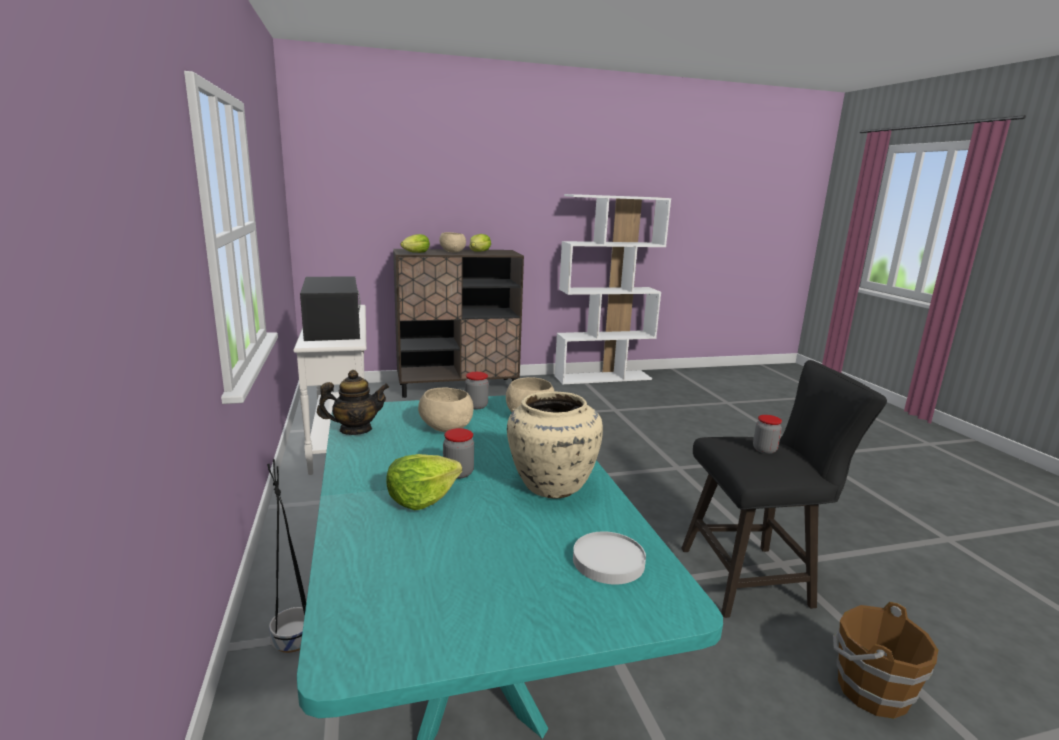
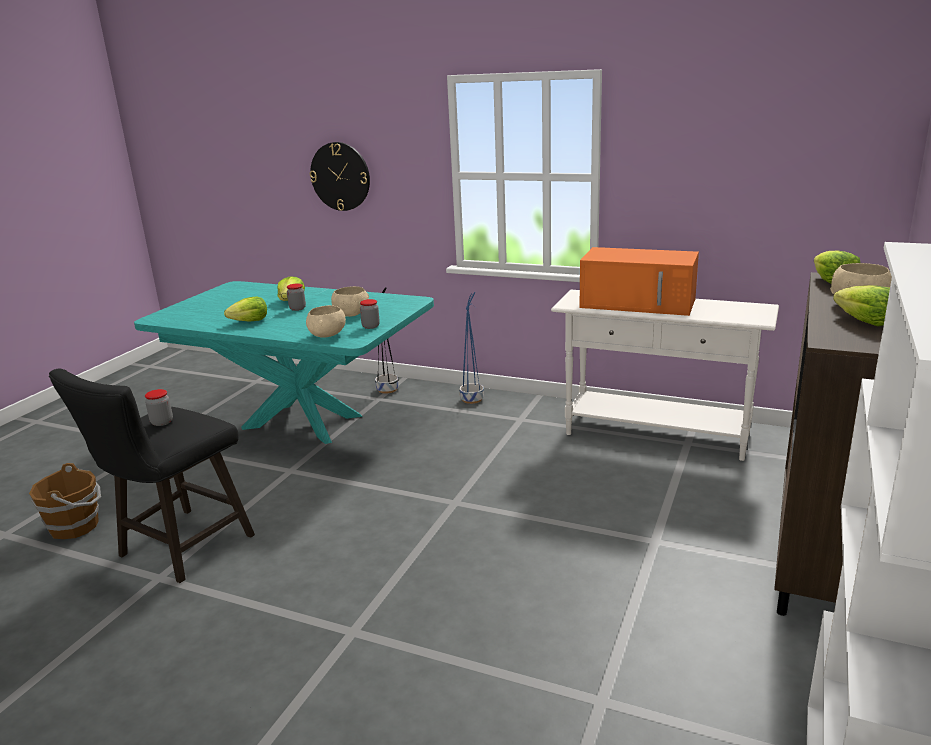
camera: 130 degrees right, 5 degrees up
black microwave [300,276,360,341] -> orange microwave [579,247,699,316]
teapot [317,370,389,435] -> none
beige vase [507,391,603,499] -> lettuce [224,296,267,322]
white plate [573,531,646,584] -> none
none -> wall clock [310,142,370,211]
none -> blue planter [459,292,484,404]

